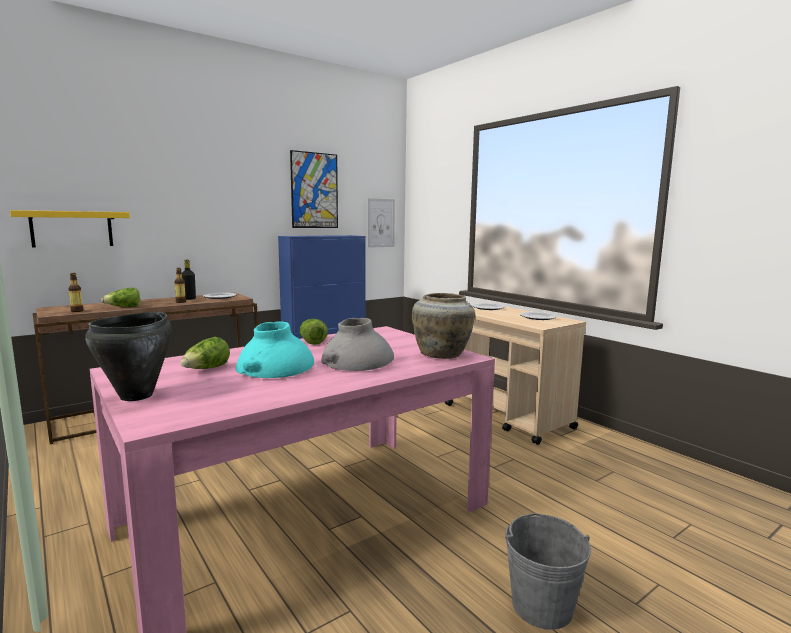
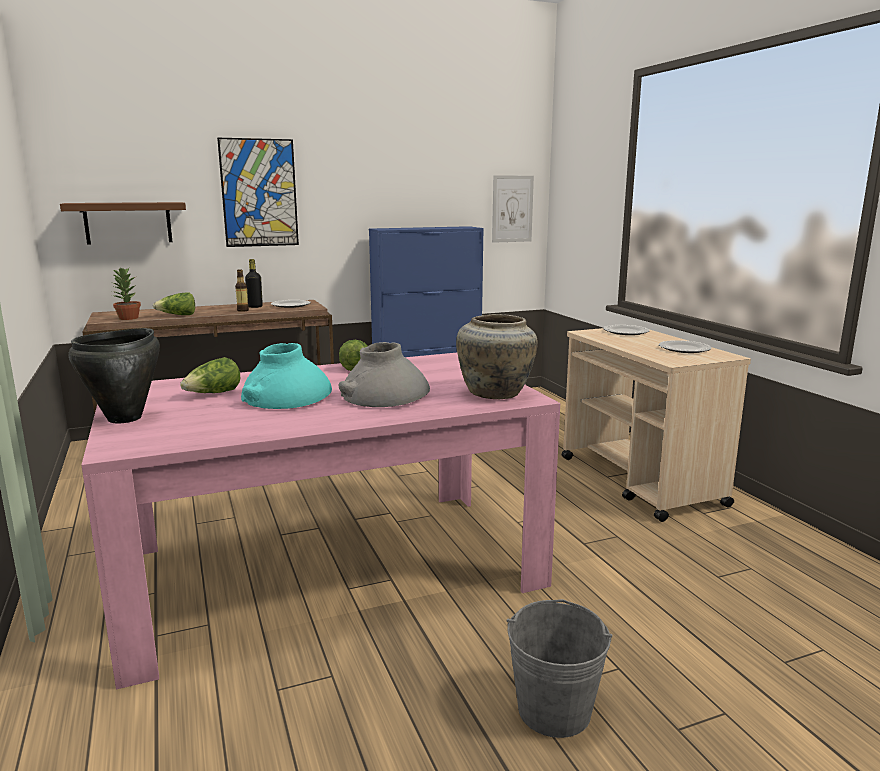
camera: 15 degrees right, 5 degrees up
yellow shelf [10,210,130,247] -> brown shelf [60,202,186,245]
bottle [68,273,84,312] -> potted plant [112,267,141,320]
picture [290,150,338,228] -> picture moved to [217,138,299,247]

